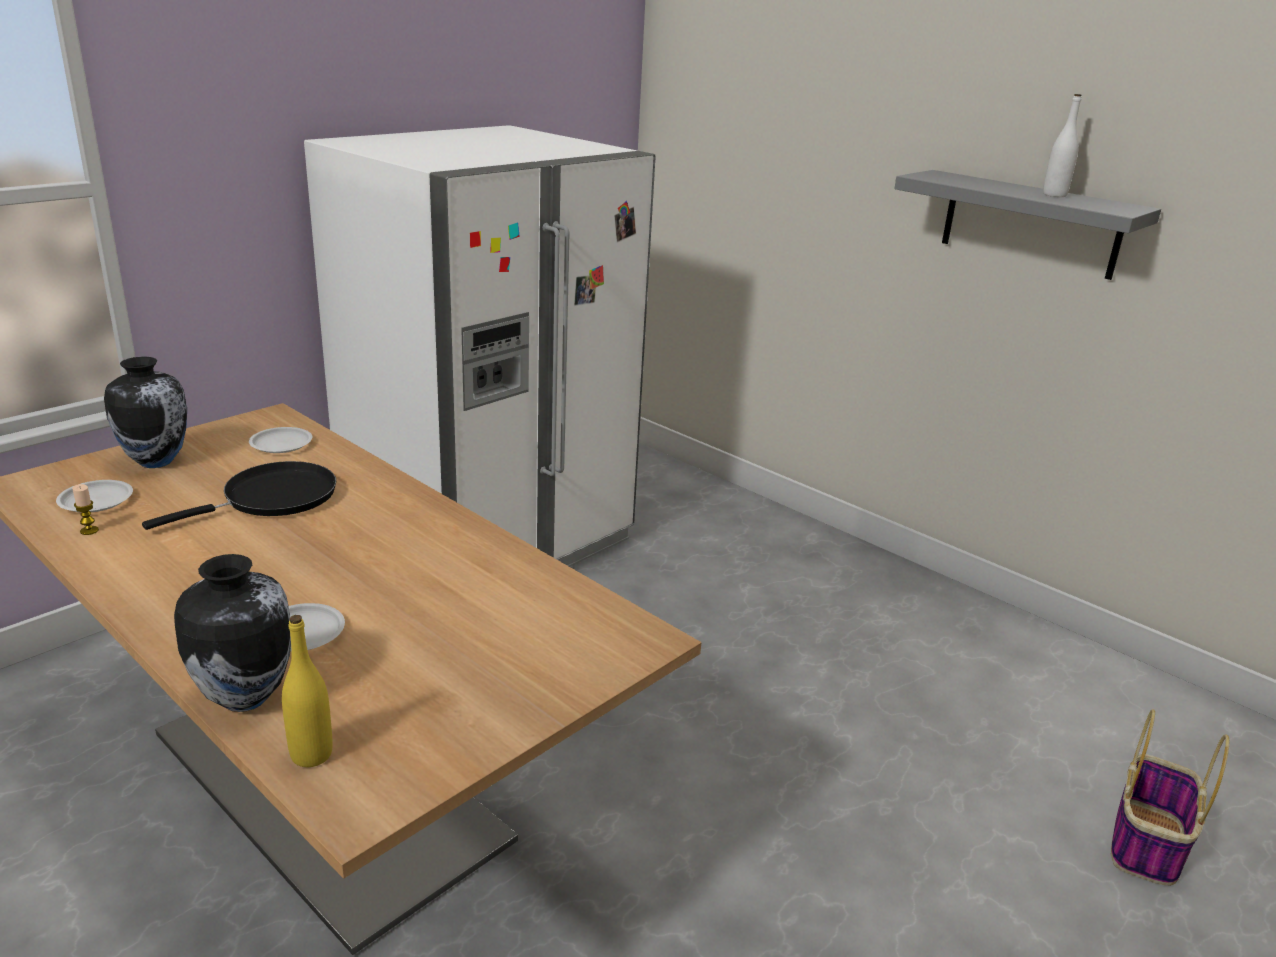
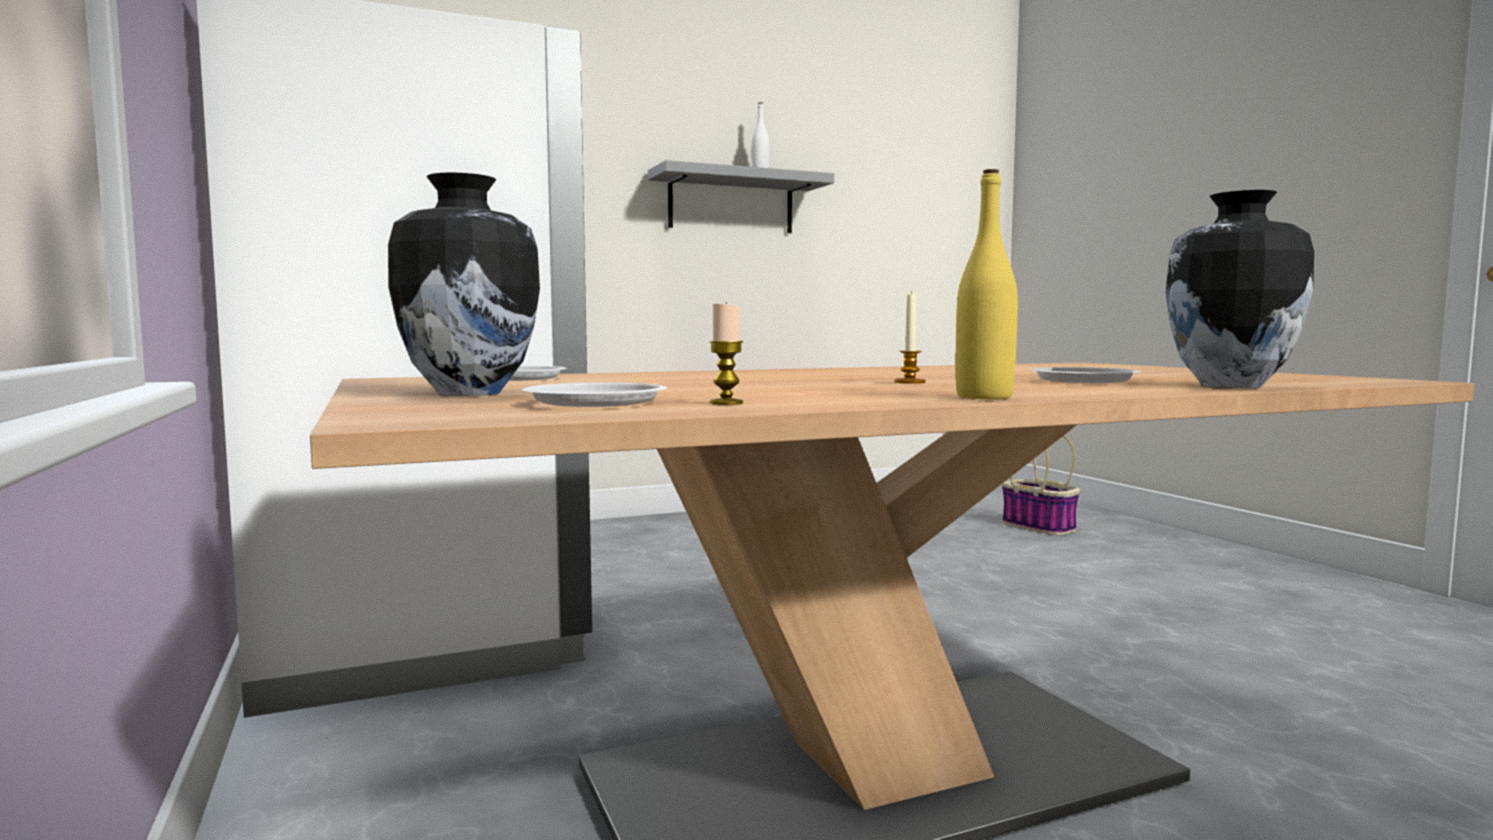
camera: 65 degrees left, 20 degrees down
black frying pan [142,461,336,530] -> none
yellow bottle [282,615,333,767] -> yellow bottle moved to [955,169,1018,399]
none -> candle [894,290,926,384]

